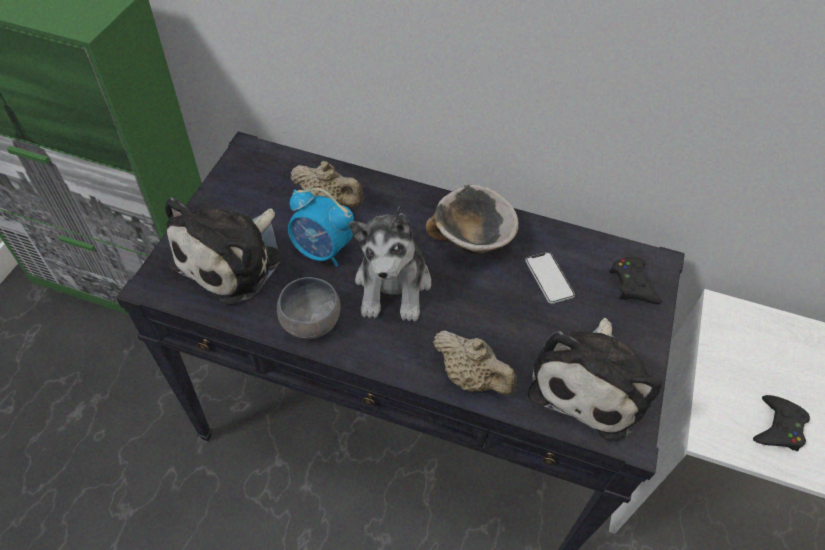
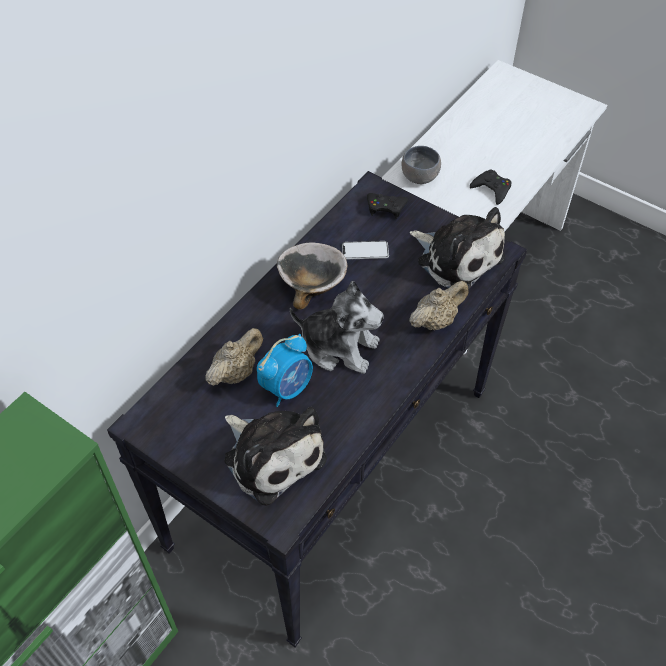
camera: 70 degrees left, 0 degrees up
grey bowl [277,277,341,339] -> grey bowl moved to [401,146,441,184]

